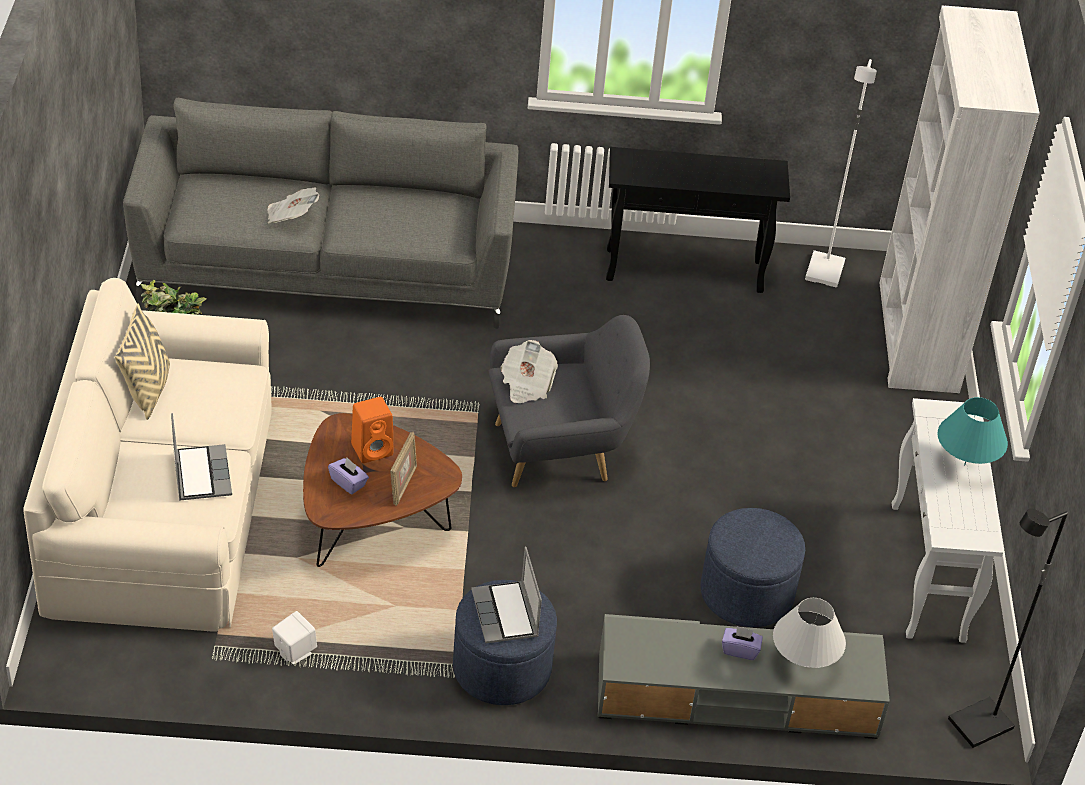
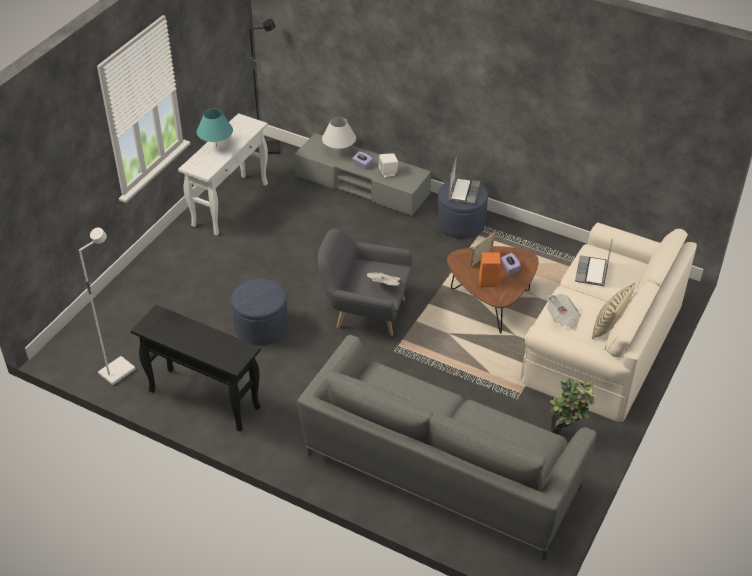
camera: 150 degrees left, 0 degrees up
newspaper [267,187,319,223] -> newspaper moved to [547,294,581,330]
white speaker [272,611,317,664] -> white speaker moved to [378,153,398,177]
blue ottoman [701,508,805,627] -> blue ottoman moved to [231,278,288,346]
white bookcase [879,6,1040,393] -> none

